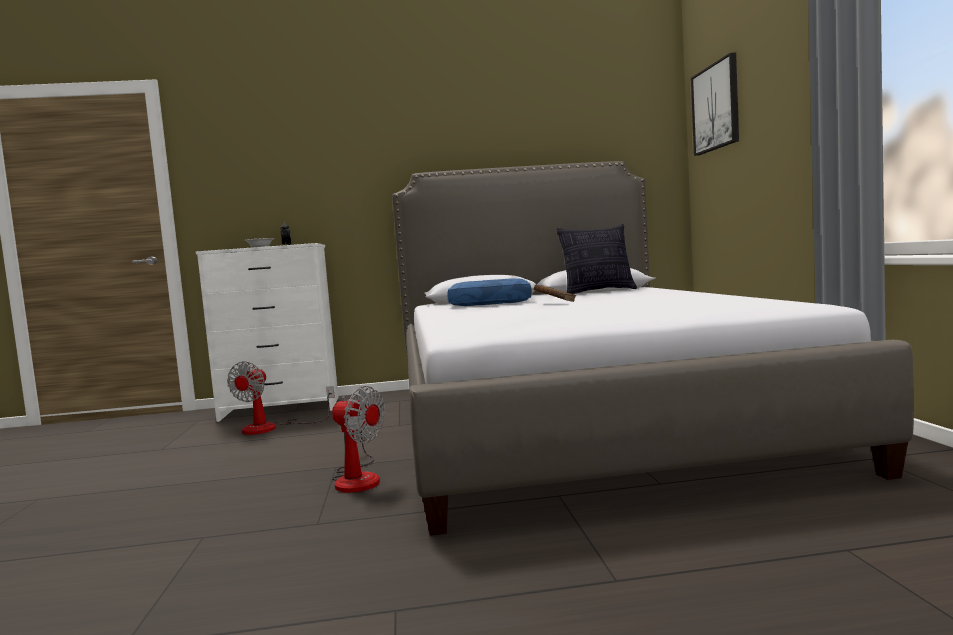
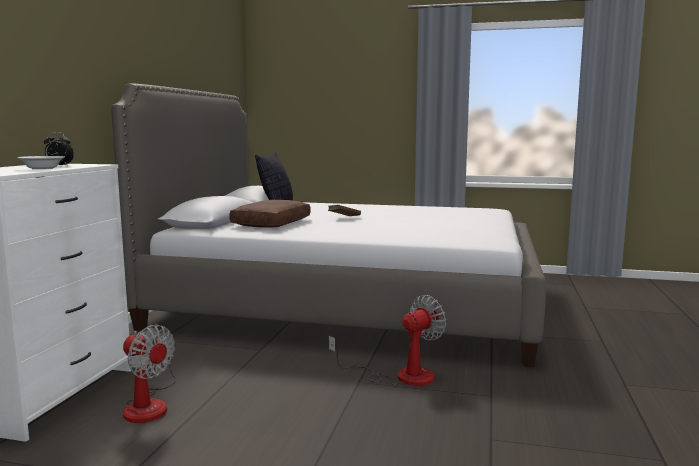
camera: 70 degrees left, 5 degrees up
blue pillow [447,278,532,306] -> brown pillow [229,200,311,228]
picture [691,52,739,156] -> none

